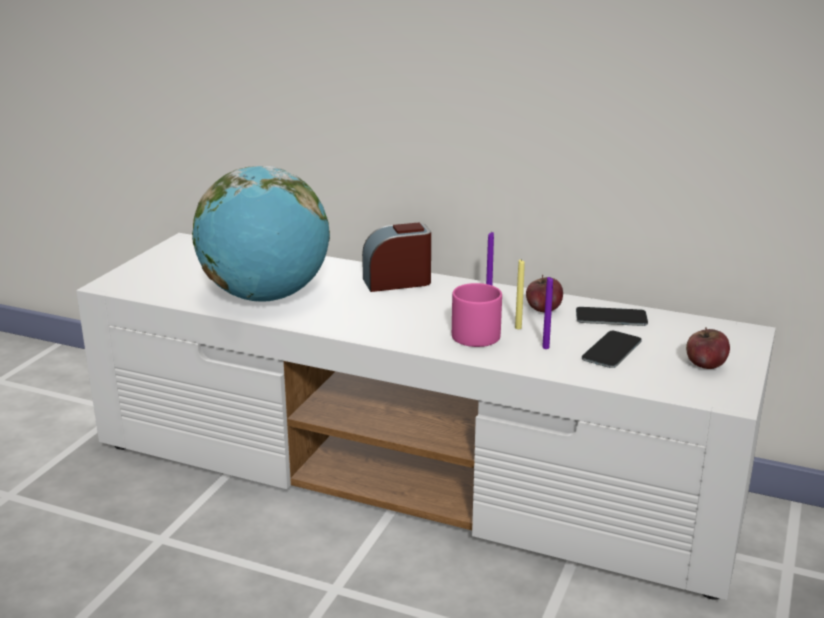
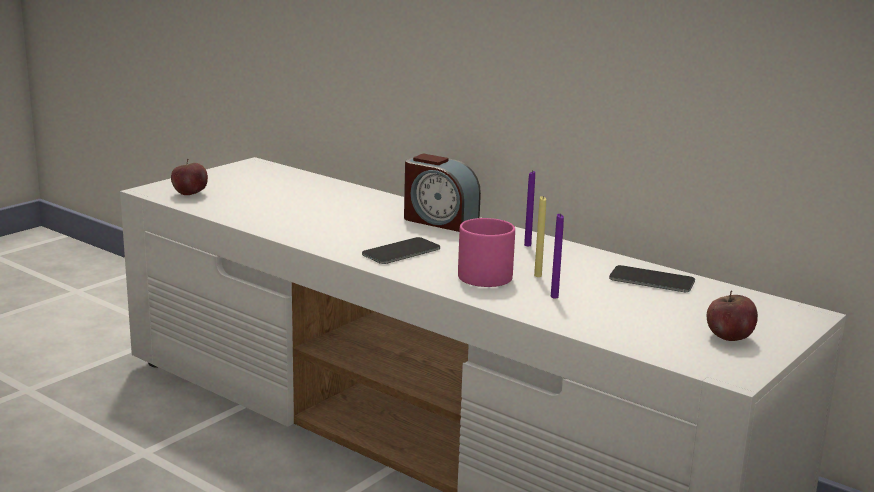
camera: 15 degrees right, 5 degrees down
globe [192,166,330,302] -> none
alarm clock [362,222,431,292] -> alarm clock turned 150 degrees counterclockwise [404,153,481,232]
apple [526,275,563,312] -> apple moved to [171,159,208,195]
phone [582,331,642,368] -> phone moved to [362,237,440,264]

